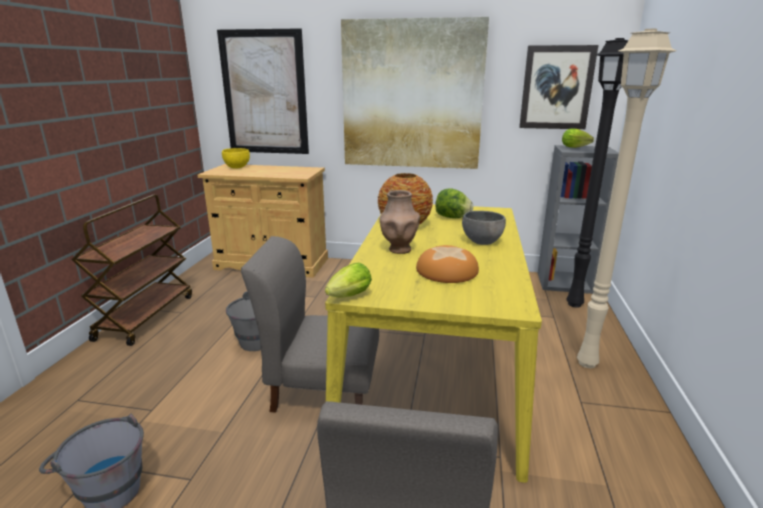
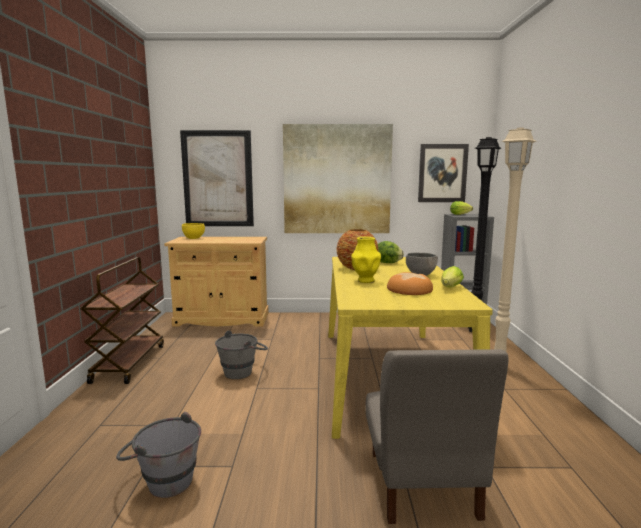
camera: 10 degrees left, 10 degrees down
grey chair [241,236,379,413] -> none
lettuce [325,262,372,298] -> lettuce moved to [441,266,464,288]
brown vase [380,190,420,254] -> yellow vase [351,237,381,283]

